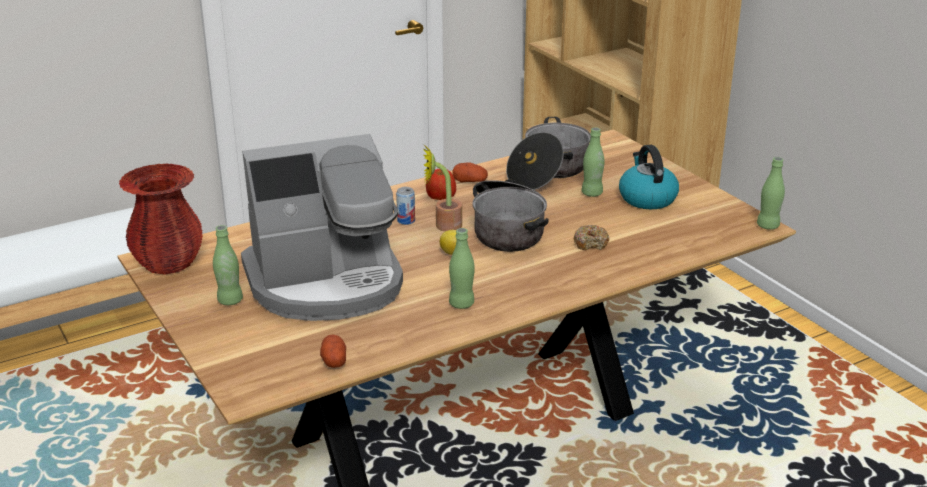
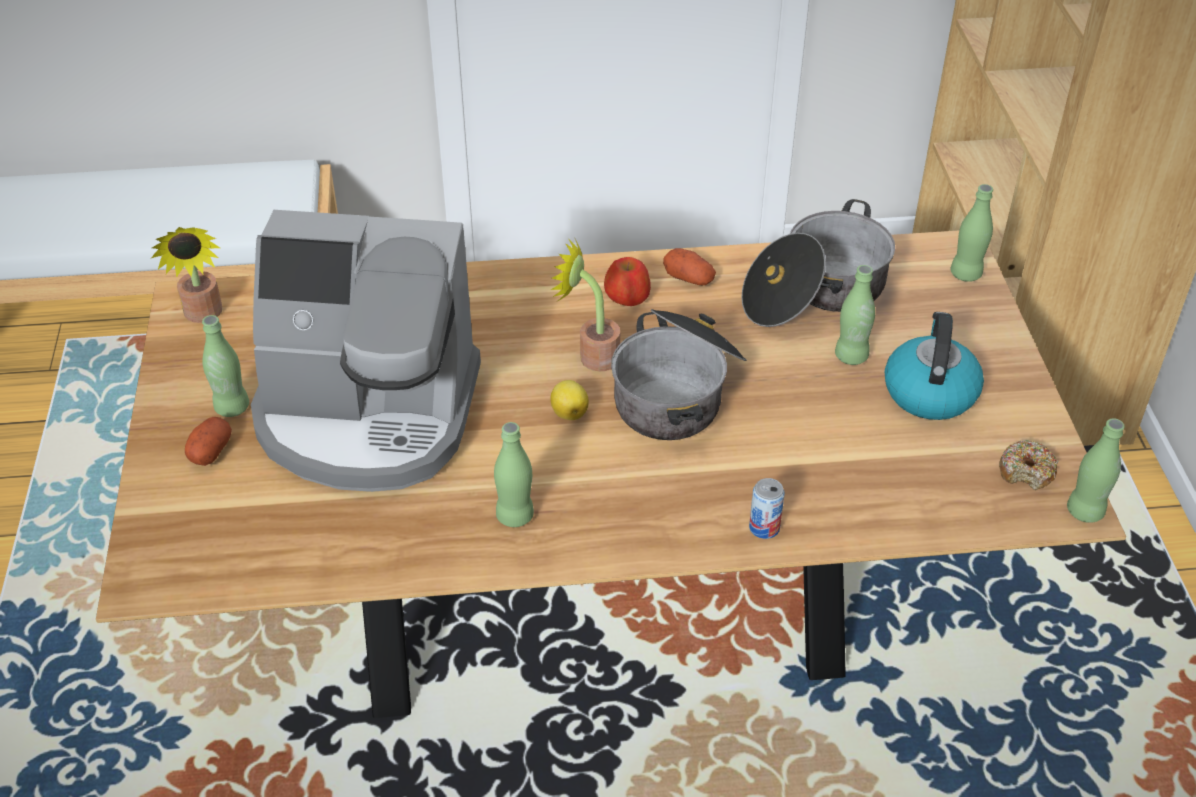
camera: 25 degrees right, 15 degrees up
red vase [119,163,203,275] -> potted plant [152,227,223,323]
potato [320,335,346,368] -> potato moved to [185,417,232,466]
can [396,187,415,225] -> can moved to [749,478,785,539]
donut [574,225,609,250] -> donut moved to [999,440,1058,490]
none -> green bottle [951,184,993,282]

